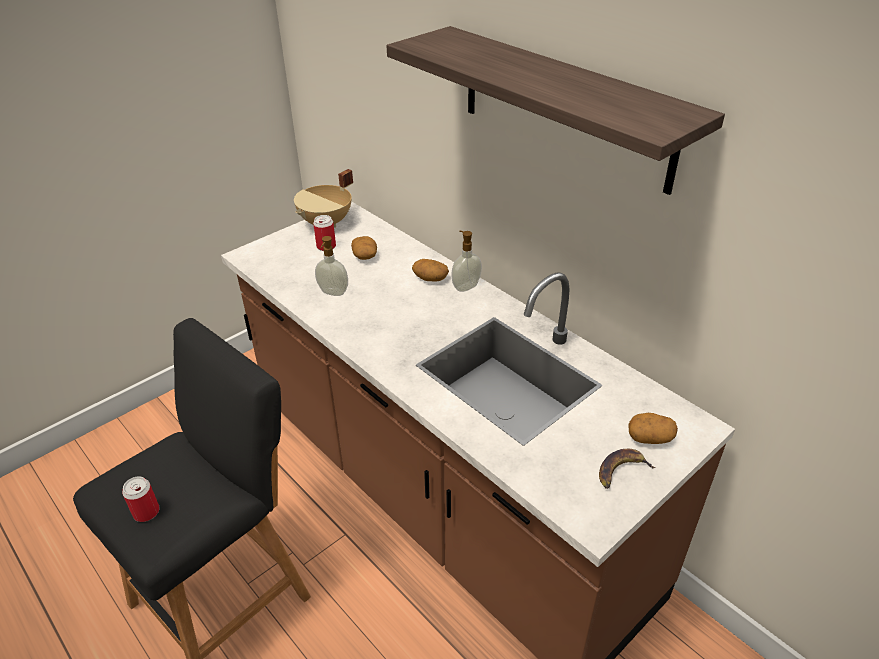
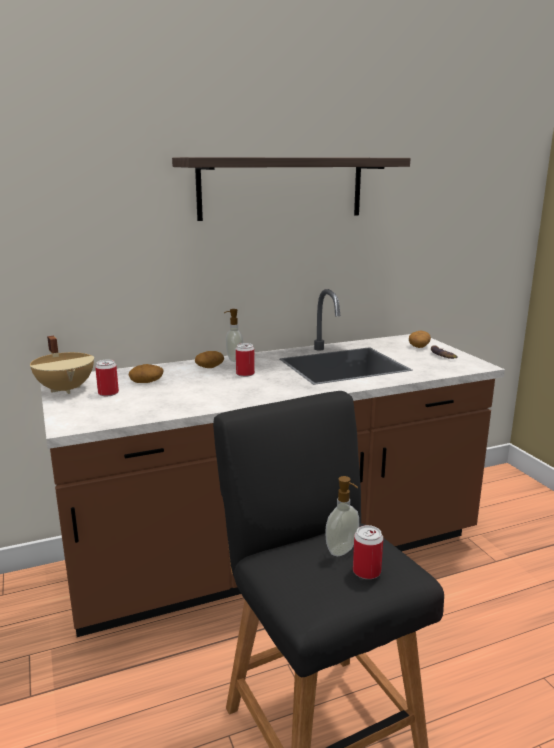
camera: 70 degrees left, 20 degrees down
soap dispenser [315,236,348,296] -> soap dispenser moved to [325,476,359,556]
none -> can [236,343,255,377]

